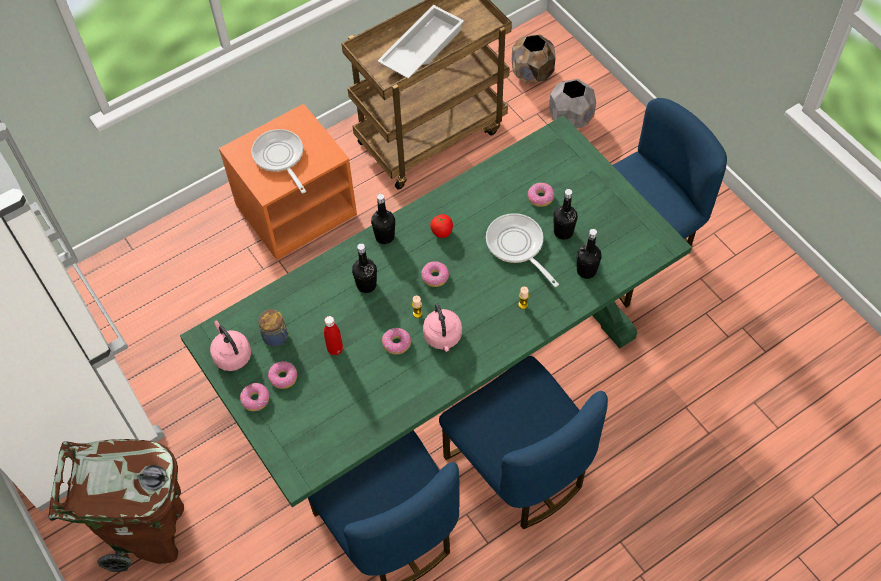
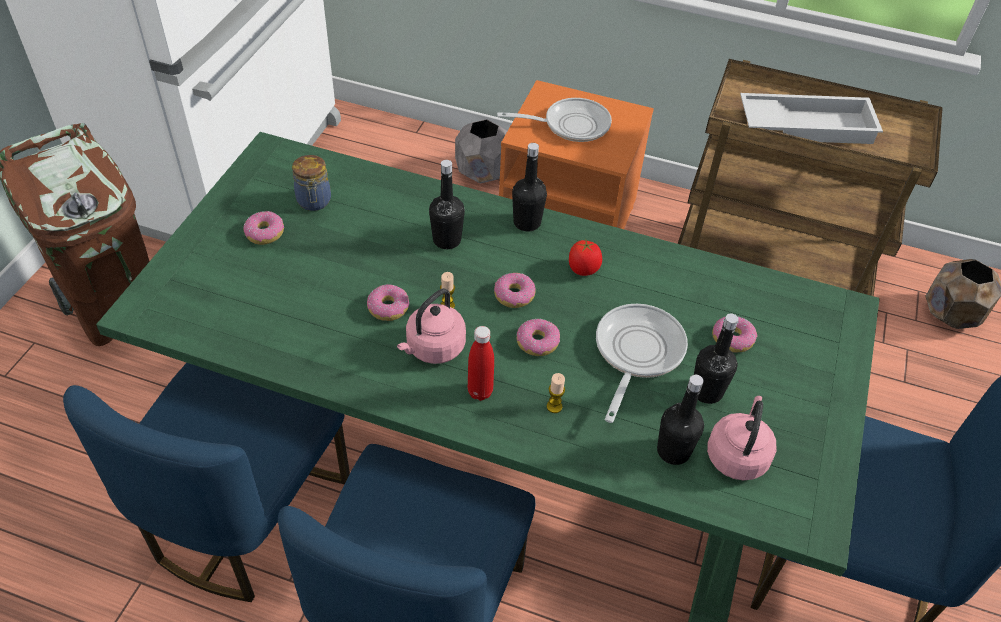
camera: 50 degrees right, 10 degrees down
pink kettle [210,320,251,371] -> pink kettle moved to [707,396,776,481]
donut [240,383,270,411] -> donut moved to [517,319,560,356]
frying pan [251,129,306,193] -> frying pan turned 60 degrees clockwise [497,98,612,142]
red bottle [324,316,343,355] -> red bottle moved to [468,326,494,401]
grey planter [549,79,596,128] -> grey planter moved to [455,119,507,184]

